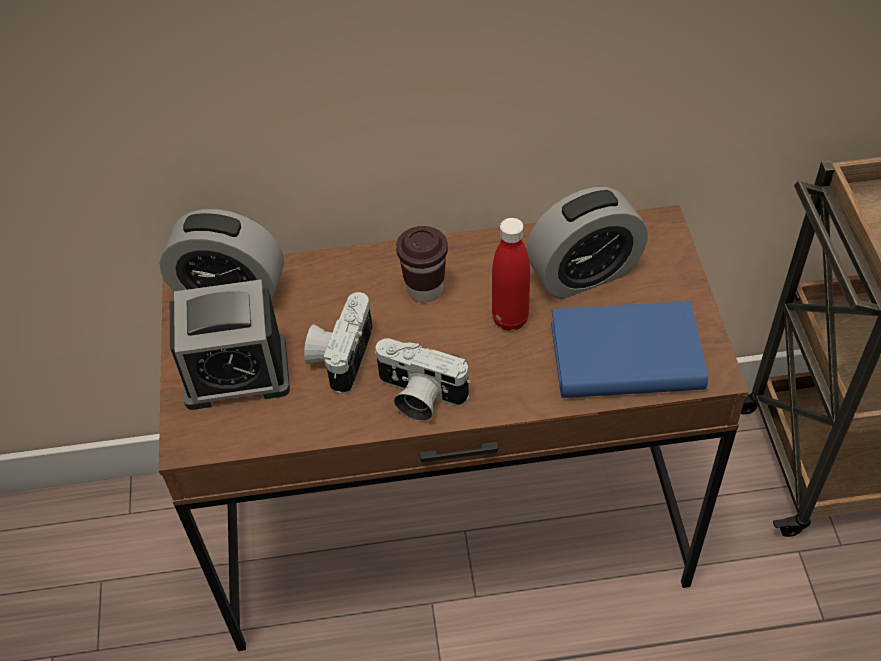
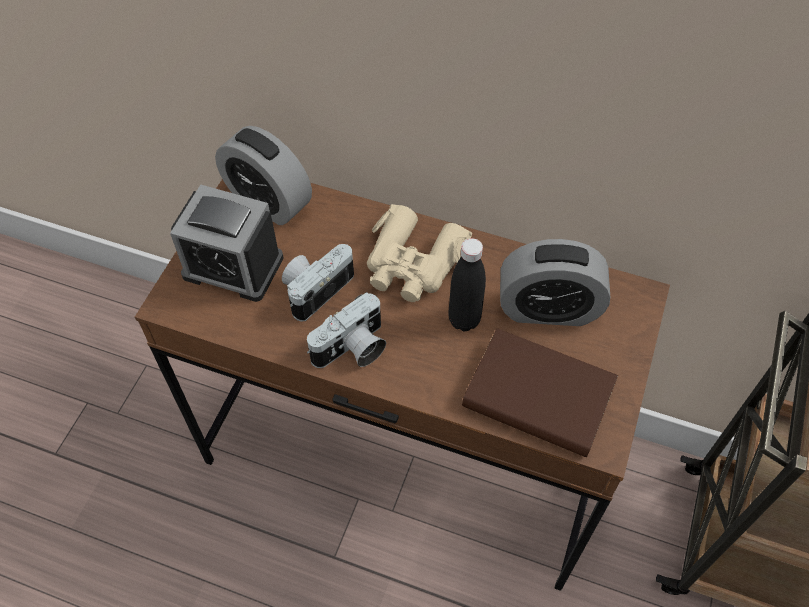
camera: 25 degrees right, 5 degrees up
camera [374,338,471,421] -> camera turned 90 degrees counterclockwise [307,292,386,368]
brown cup [396,226,448,302] -> beige binoculars [367,204,472,302]
red bottle [492,218,530,331] -> black bottle [448,238,486,331]
blue book [551,301,708,398] -> brown book [462,328,618,457]

